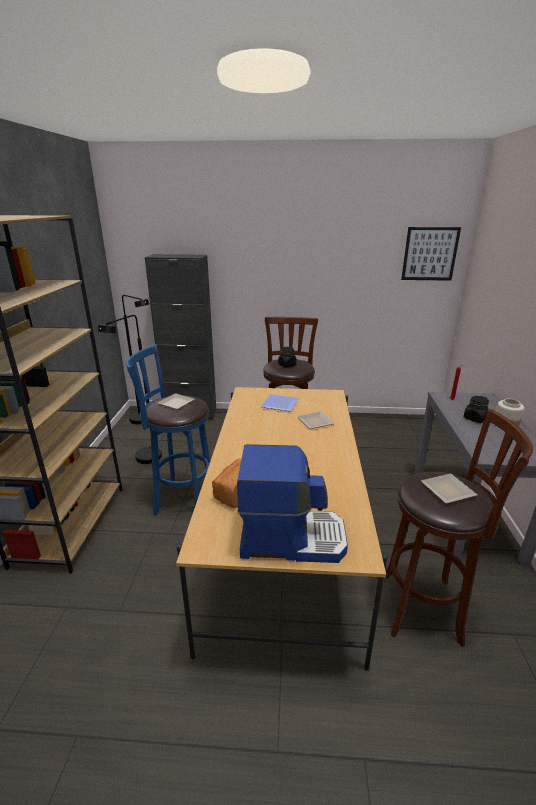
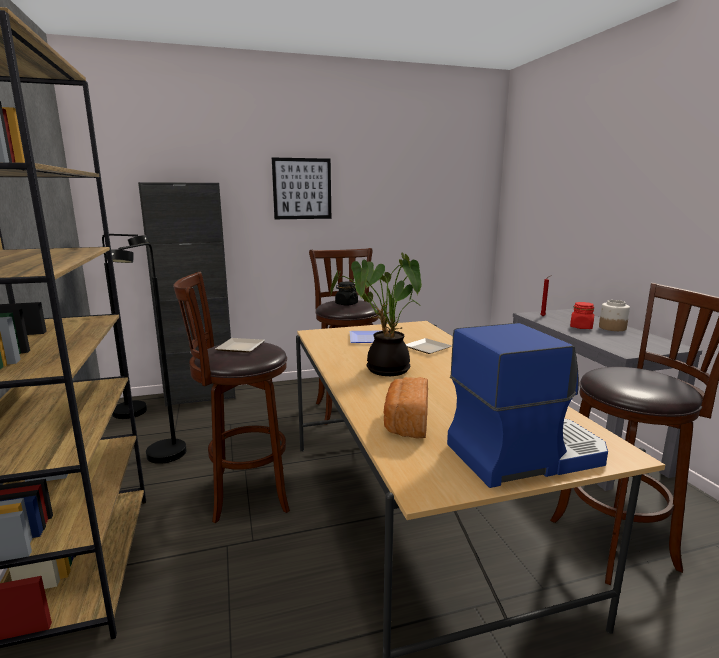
camera: 20 degrees left, 10 degrees down
blue stool [126,344,210,516] -> brown stool [173,272,290,523]
picture [401,227,461,281] -> picture moved to [272,157,331,219]
plate [421,474,477,504] -> none
black jar [464,396,489,423] -> red jar [570,302,594,329]
none -> potted plant [330,252,422,376]

